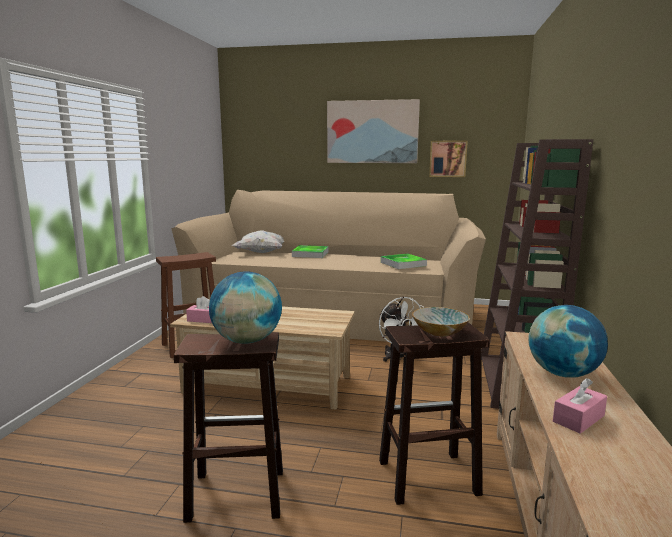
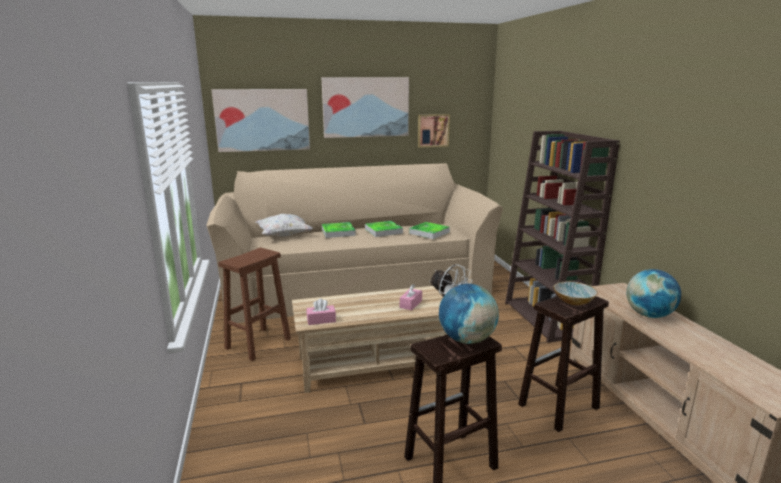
camera: 25 degrees left, 5 degrees up
pink tissue box [553,378,607,434] -> pink tissue box moved to [400,284,422,310]
none -> picture [212,89,310,152]
none -> tray [365,221,403,237]

